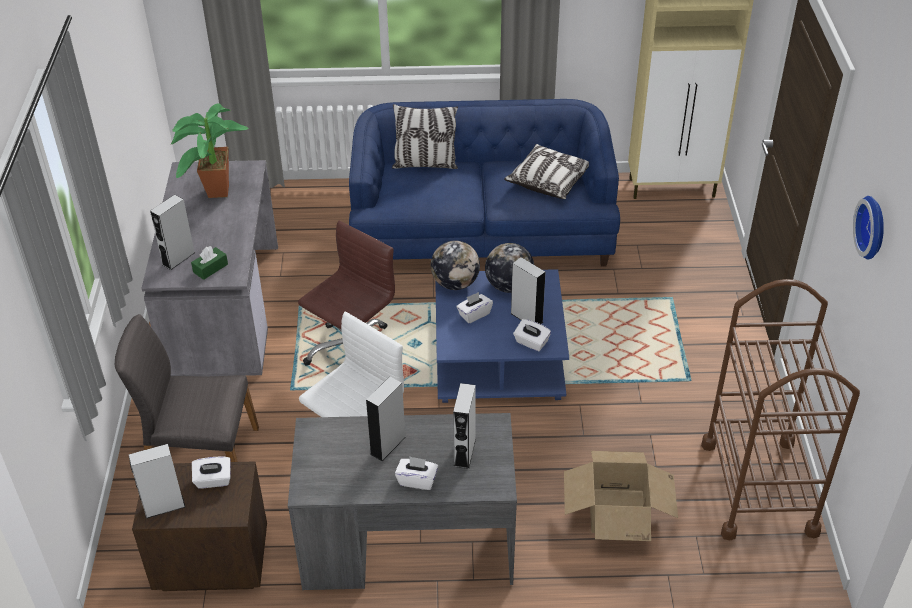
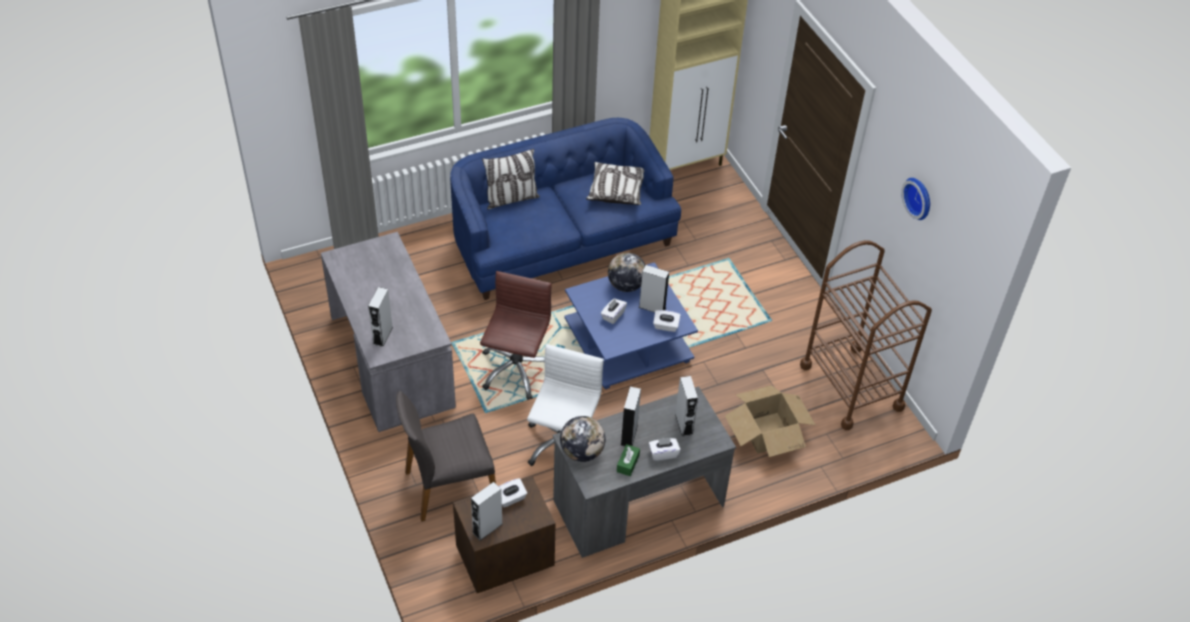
camera: 25 degrees left, 5 degrees up
potted plant [171,103,248,198] -> none
green tissue box [191,246,228,280] -> green tissue box moved to [617,444,640,476]
globe [431,240,480,290] -> globe moved to [560,416,605,462]

